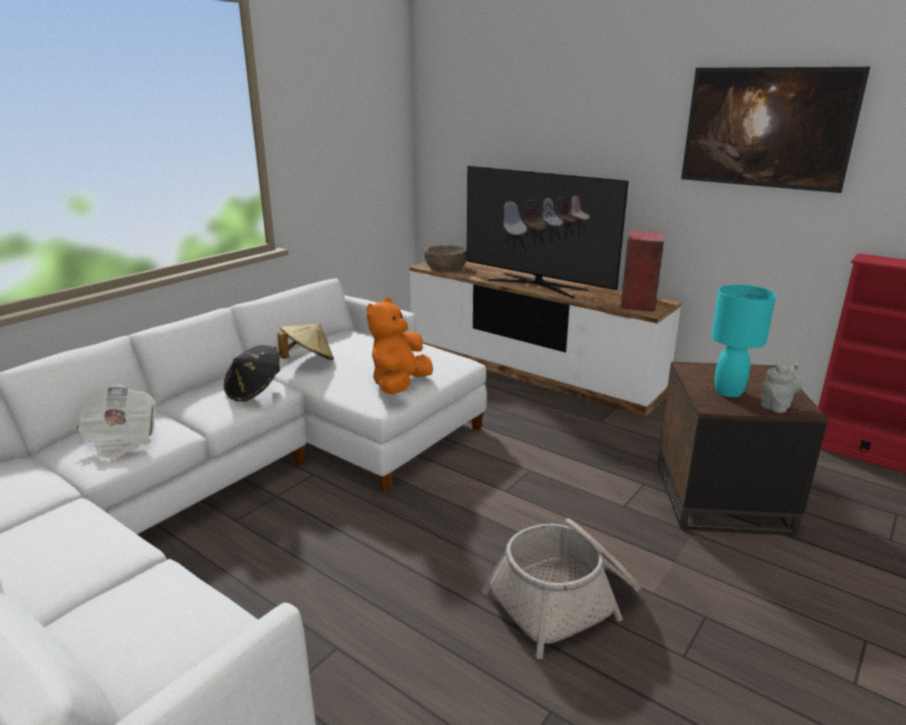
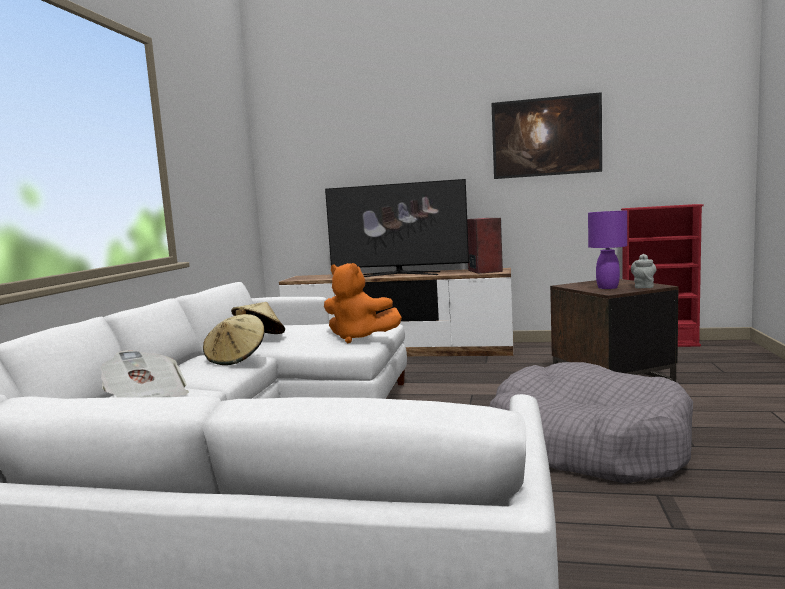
camera: 25 degrees left, 15 degrees down
black hat [224,345,280,402] -> beige hat [203,314,265,365]
orange plush toy [367,298,433,394] -> orange plush toy turned 60 degrees counterclockwise [324,263,402,343]
brown bowl [425,245,467,272] -> none
basket [482,518,641,659] -> grey dog bed [490,362,693,484]
turquoise table lamp [711,284,776,397] -> purple table lamp [588,211,627,289]

